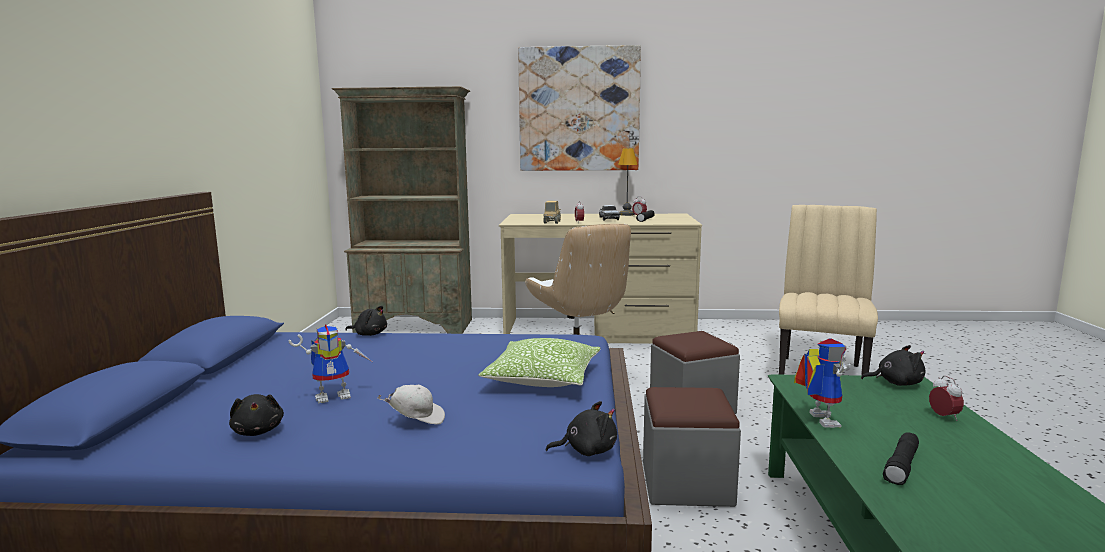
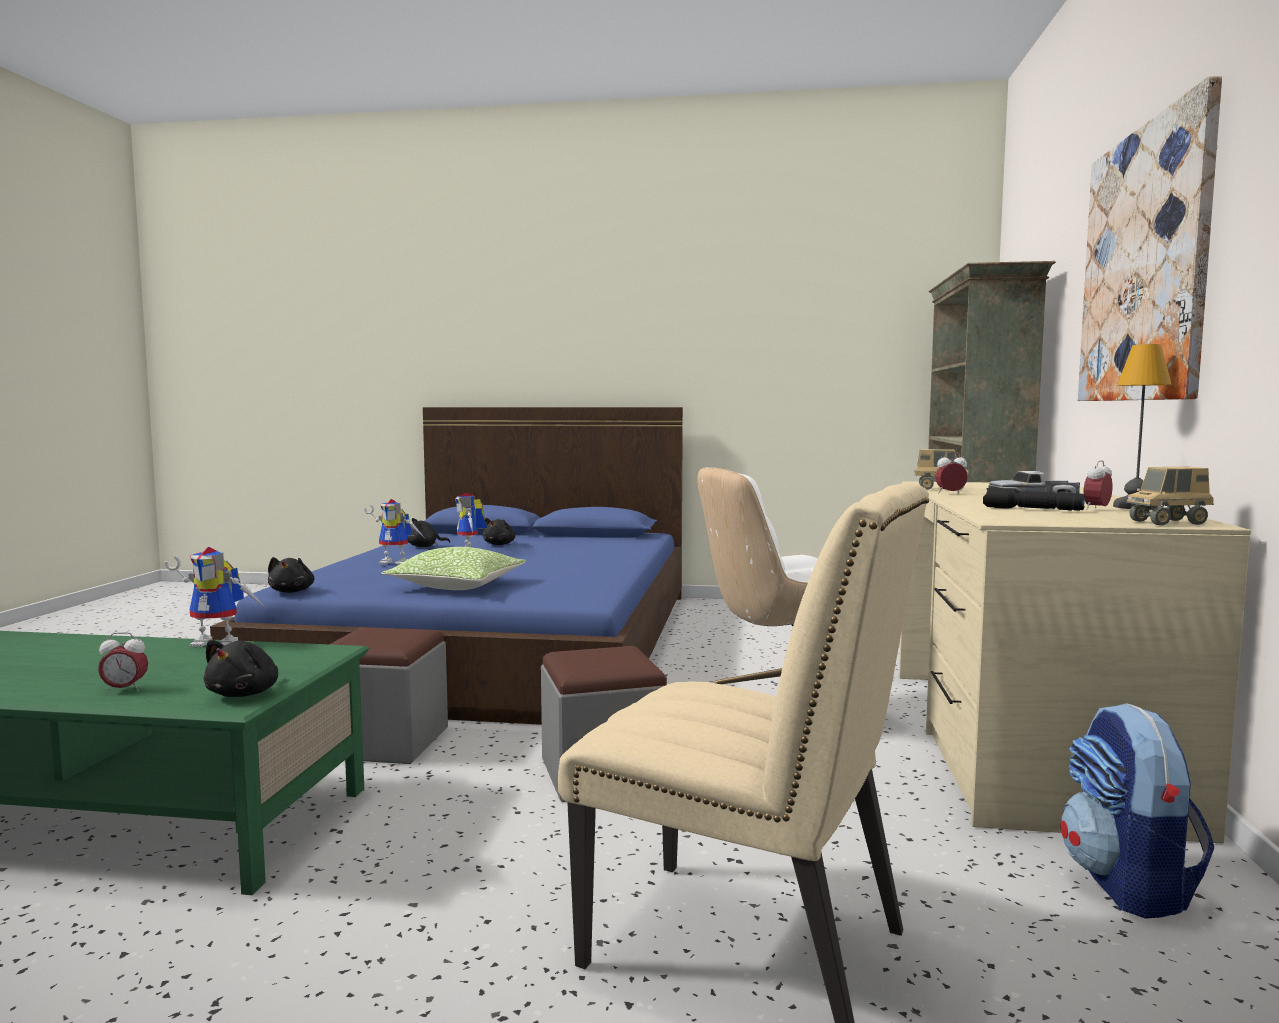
camera: 95 degrees right, 5 degrees down
black plush toy [345,306,387,336] -> black plush toy moved to [483,518,515,545]
white cap [378,385,445,424] -> toy robot [364,499,425,565]
black flashlight [883,432,919,485] -> none
none -> backpack [1060,703,1214,919]
none -> toy truck [1126,467,1214,526]

